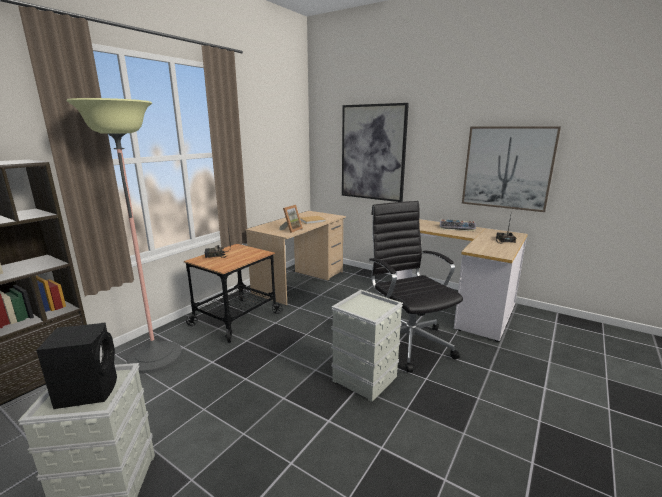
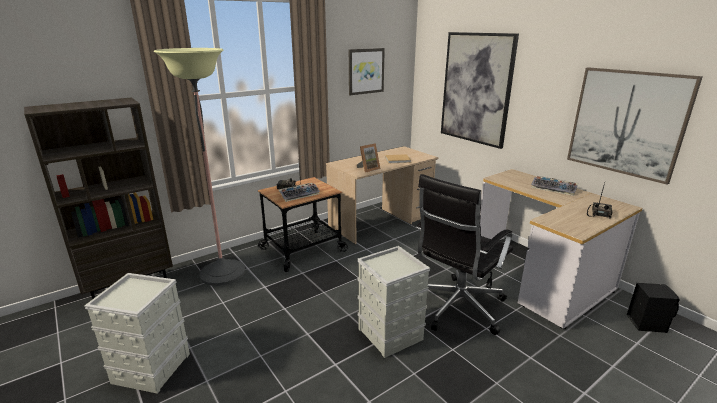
camera: 20 degrees right, 5 degrees up
black speaker [36,323,117,409] -> black speaker moved to [627,283,680,333]
black office chair [369,201,463,372] -> black office chair turned 135 degrees counterclockwise [416,174,513,335]
none -> keyboard [278,183,320,202]
none -> picture [349,48,385,95]

